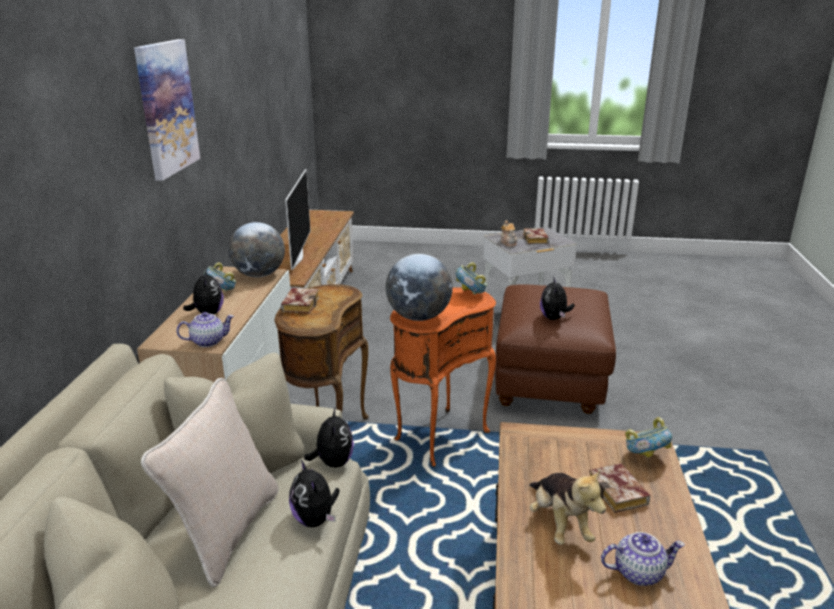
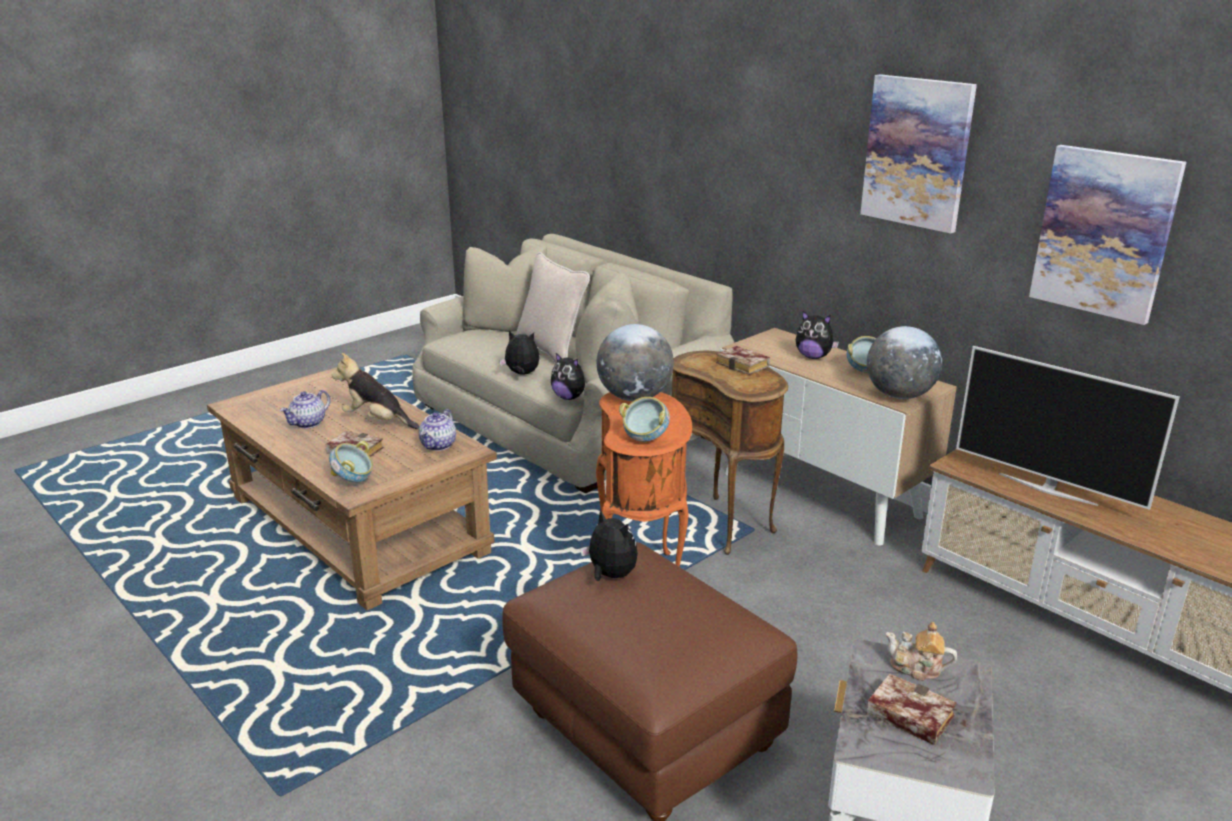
camera: 130 degrees right, 0 degrees up
teapot [177,312,234,347] -> teapot moved to [419,409,456,451]
none -> picture [1029,145,1186,325]

